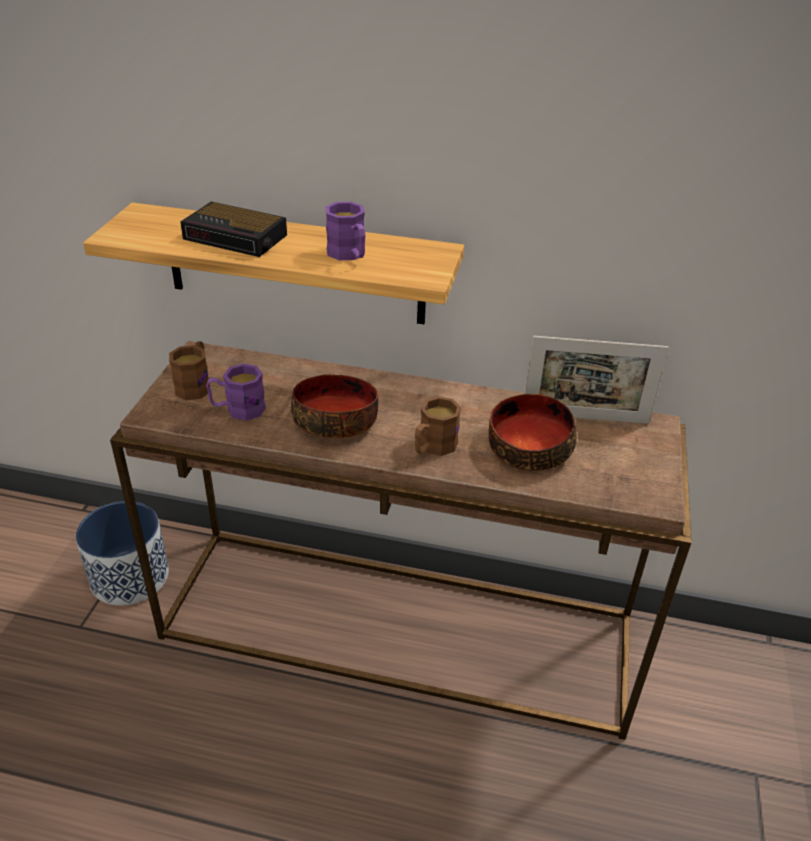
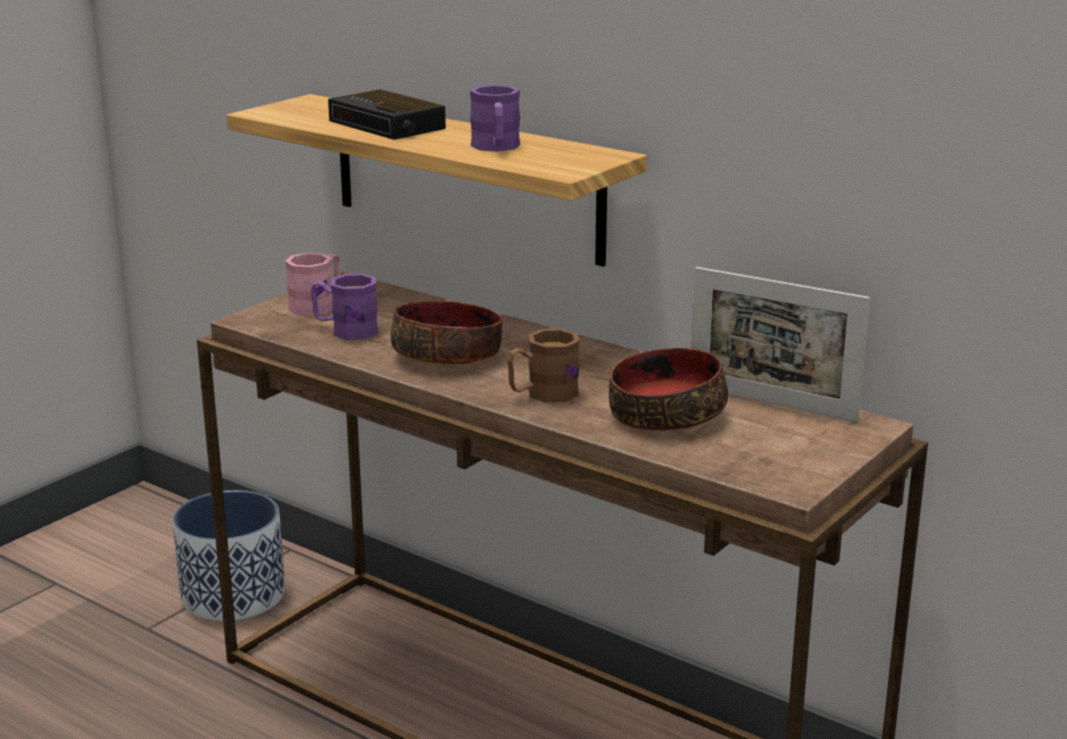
camera: 25 degrees right, 15 degrees down
brown mug [169,341,210,400] -> pink mug [285,253,340,316]

